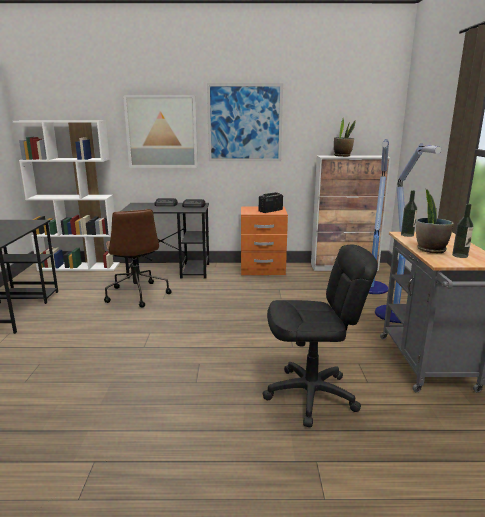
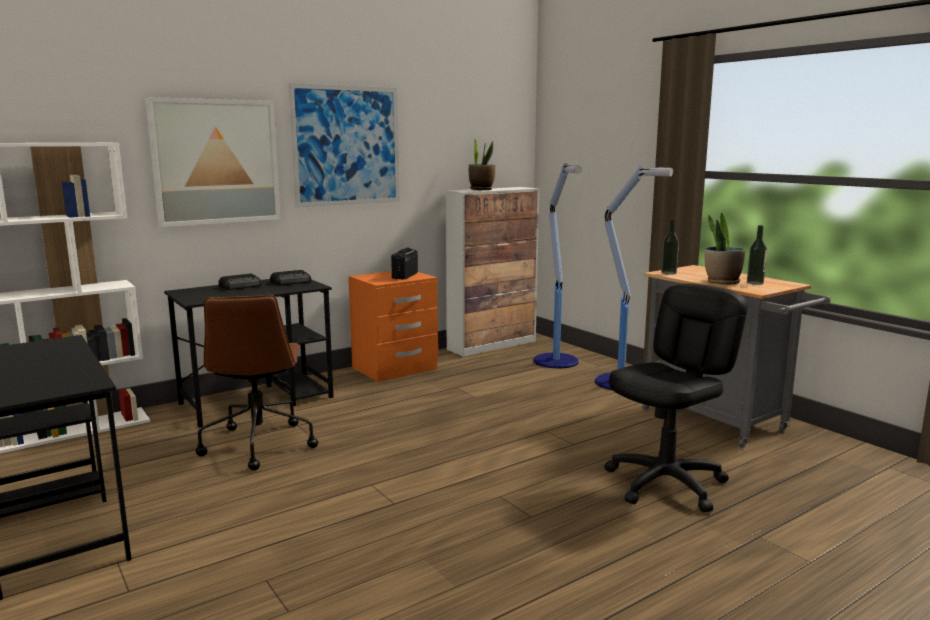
camera: 35 degrees left, 5 degrees down
brown office chair [104,209,172,308] -> brown office chair turned 45 degrees clockwise [195,295,318,470]

